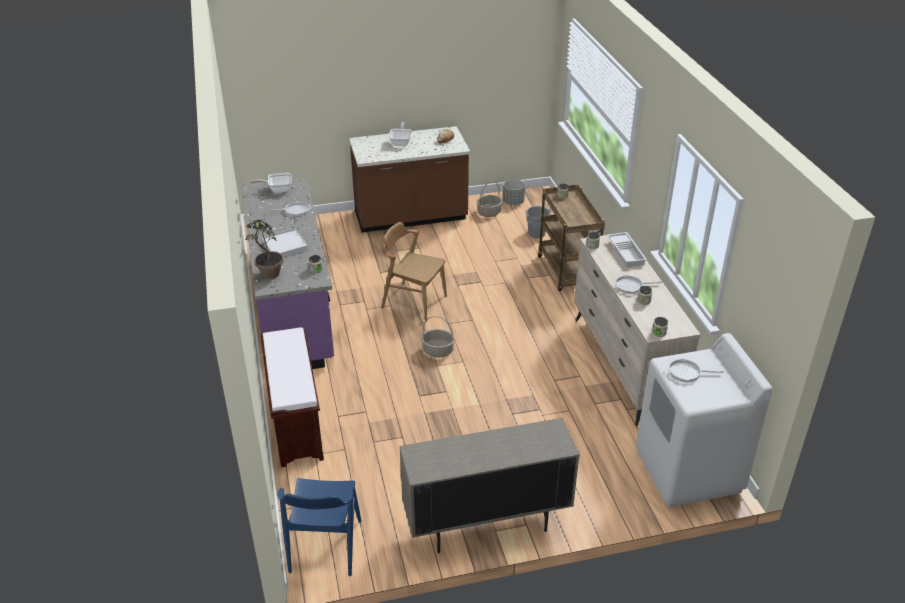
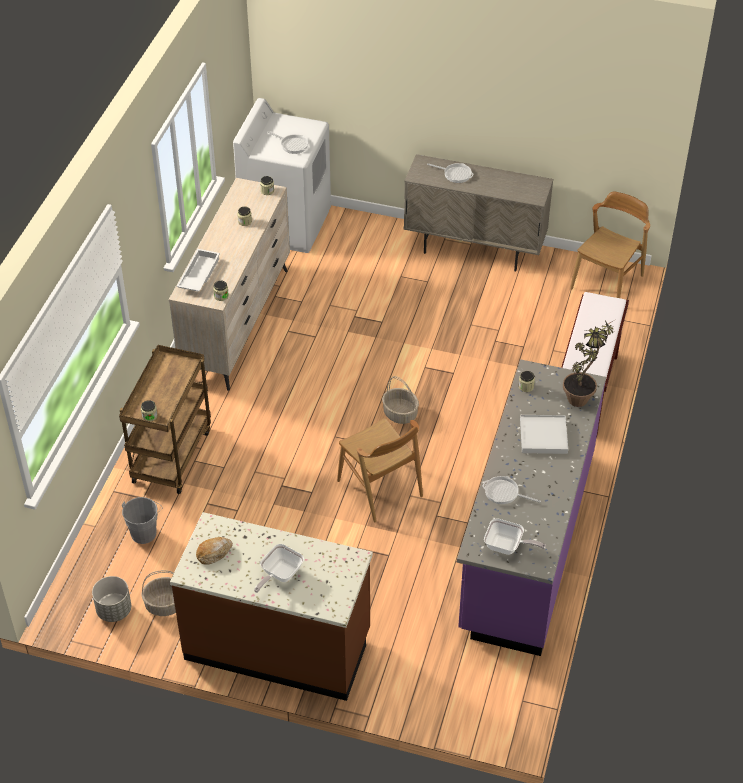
camera: 150 degrees left, 10 degrees up
blue chair [277,478,361,576] -> brown chair [570,191,650,298]
frying pan [613,275,662,294] -> frying pan moved to [427,163,474,183]

